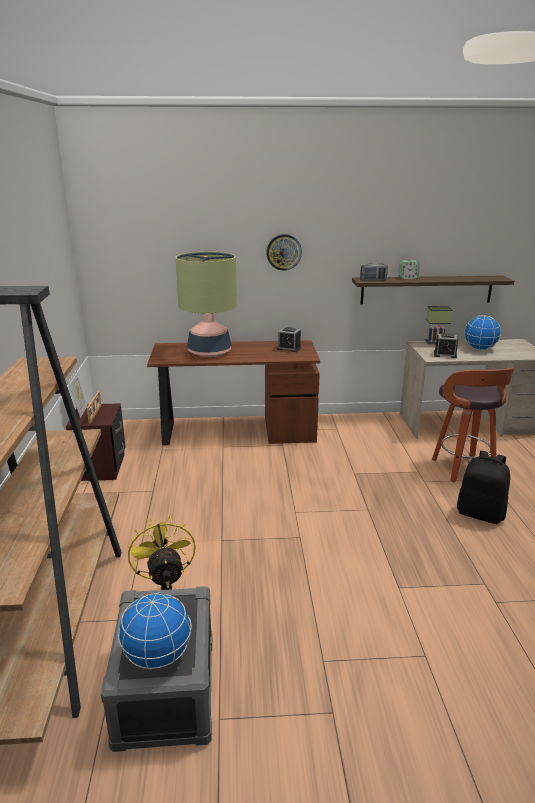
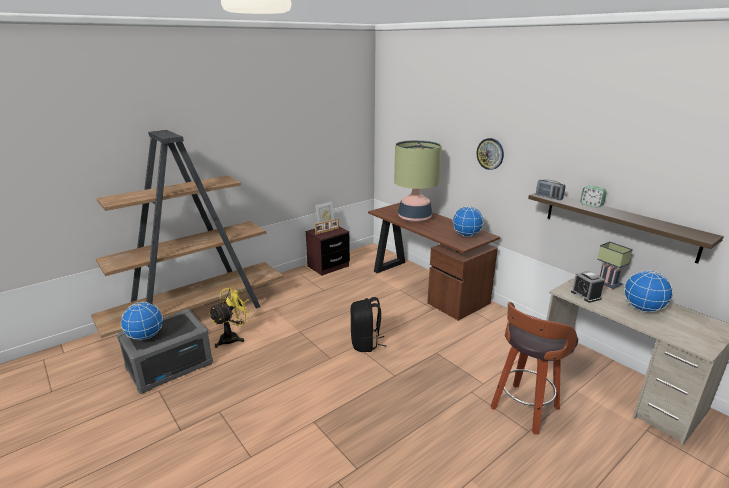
camera: 55 degrees right, 0 degrees up
alarm clock [277,327,301,352] -> globe [452,206,484,237]
black backpack [457,451,510,524] -> black backpack moved to [351,297,387,352]

